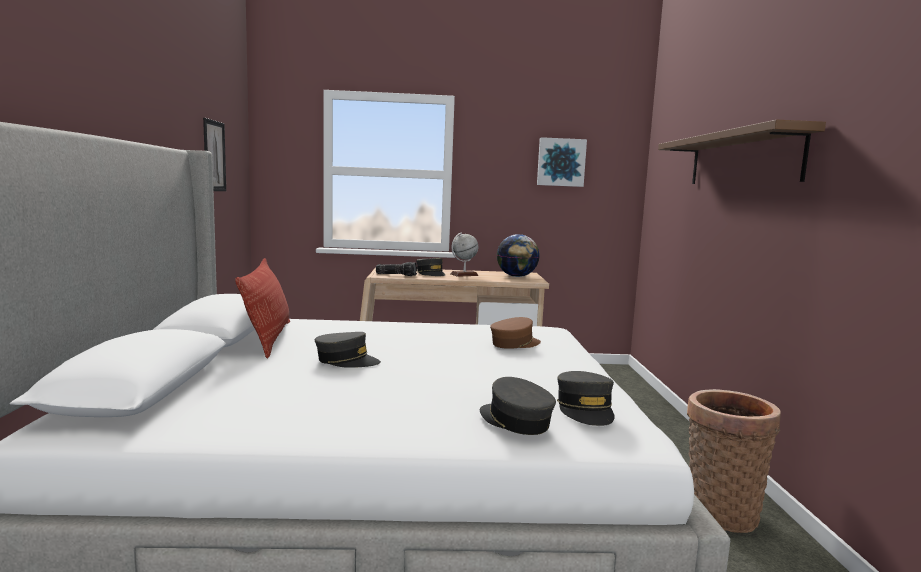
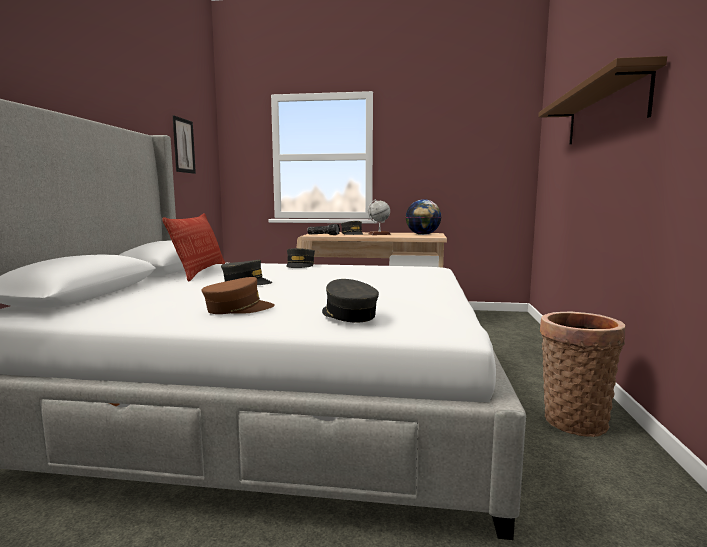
camera: 10 degrees right, 0 degrees up
brown cap [490,317,541,349] -> brown cap moved to [201,277,275,314]
picture [537,137,587,187] -> none
grey cap [557,371,615,426] -> grey cap moved to [286,248,315,268]

